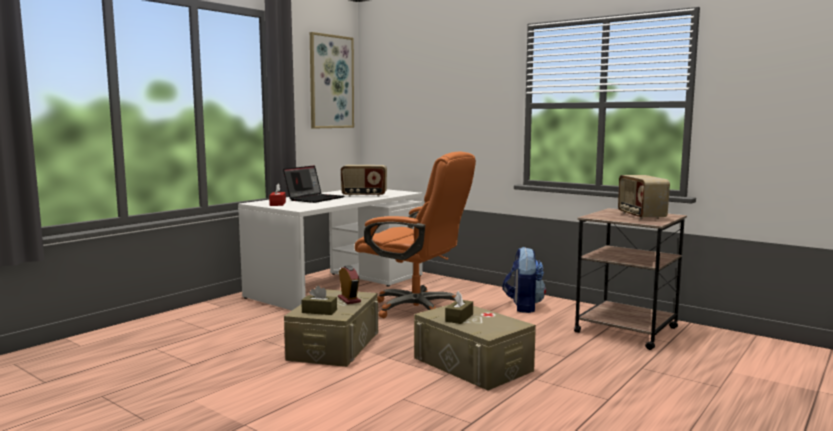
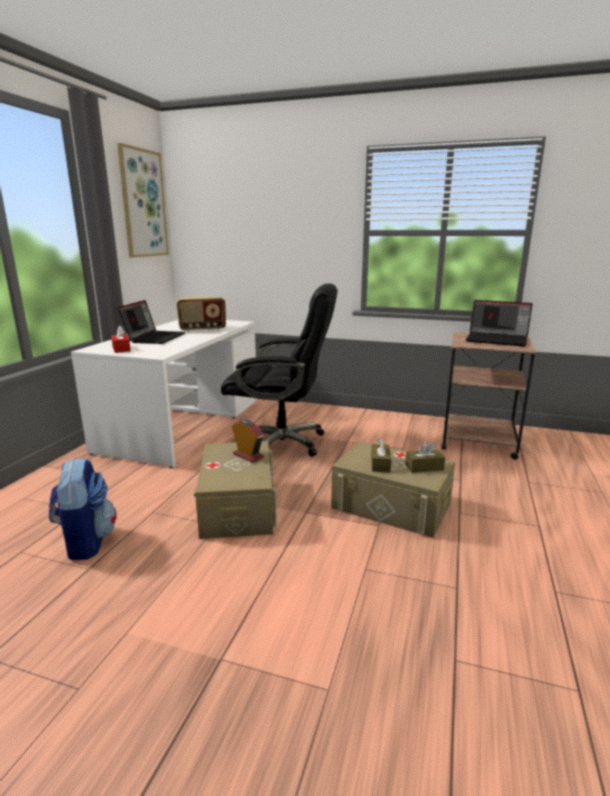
camera: 20 degrees left, 10 degrees up
brown tissue box [301,286,337,315] -> brown tissue box moved to [405,441,445,473]
orange office chair [354,152,476,318] -> black office chair [221,283,337,457]
backpack [502,247,546,313] -> backpack moved to [49,458,117,560]
radio [618,175,670,220] -> laptop [465,300,532,347]

